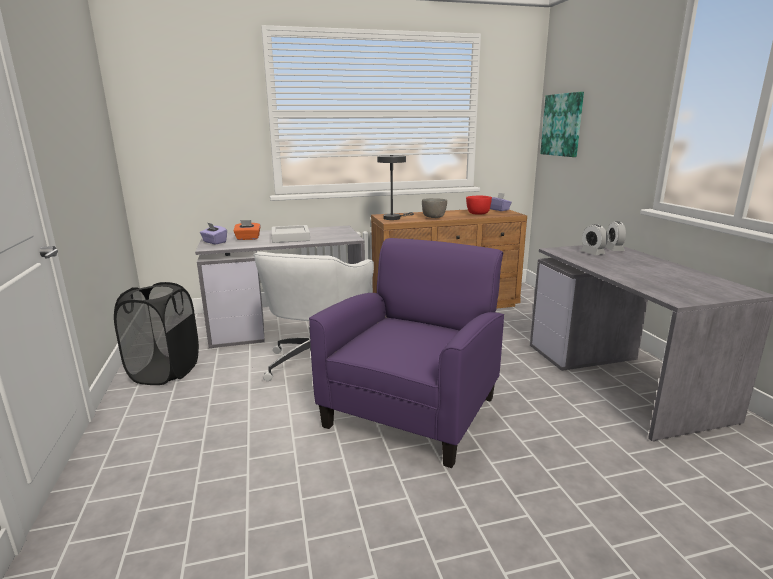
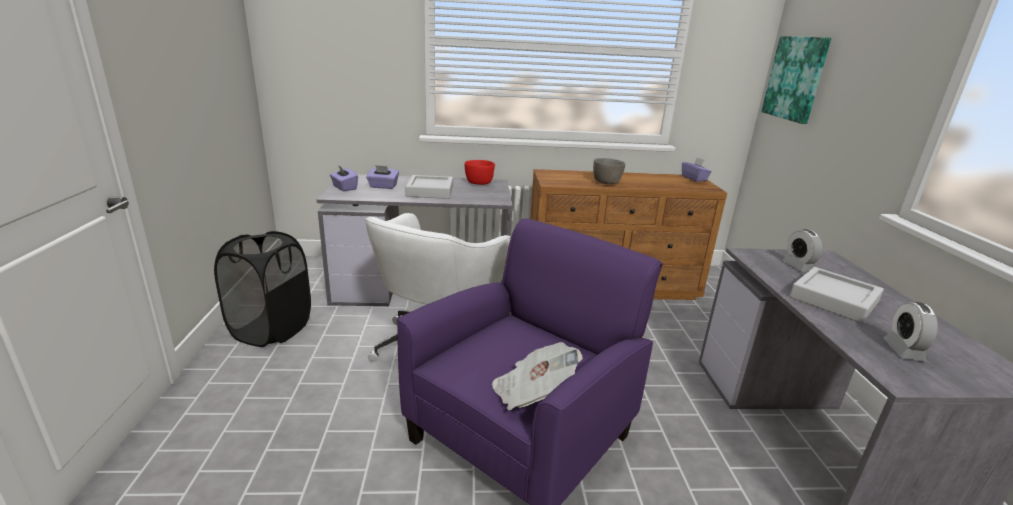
camera: 10 degrees right, 5 degrees up
orange tissue box [233,220,261,240] -> purple tissue box [366,165,399,189]
grey table lamp [377,155,414,220] -> none
red bowl [466,196,492,215] -> red bowl moved to [465,160,495,185]
alarm clock [605,221,626,251] -> alarm clock moved to [883,302,938,361]
none -> newspaper [492,342,583,410]
none -> grey tray [790,267,884,323]

